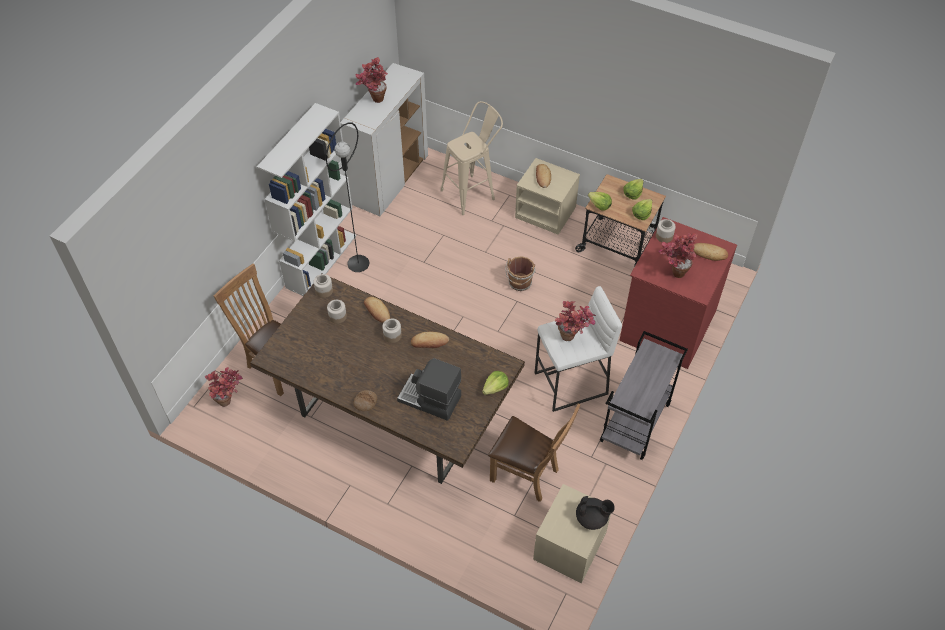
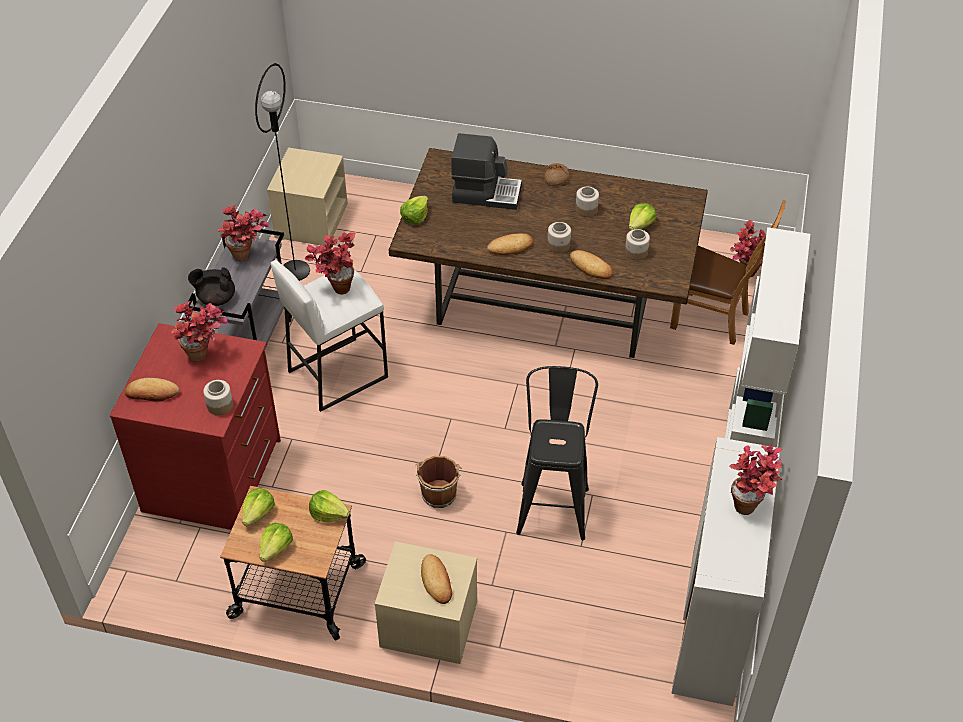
camera: 165 degrees right, 5 degrees down
jar [314,274,333,298] -> jar moved to [575,187,599,217]
black floor lamp [326,122,369,272] -> black floor lamp moved to [255,63,310,281]
beige stool [440,101,503,215] -> none
brown chair [488,403,581,502] -> none
black teapot [576,496,615,530] -> black teapot moved to [188,267,235,306]
none -> potted plant [218,205,269,261]
none -> black stool [516,366,598,540]
none -> lettuce [629,203,656,230]

